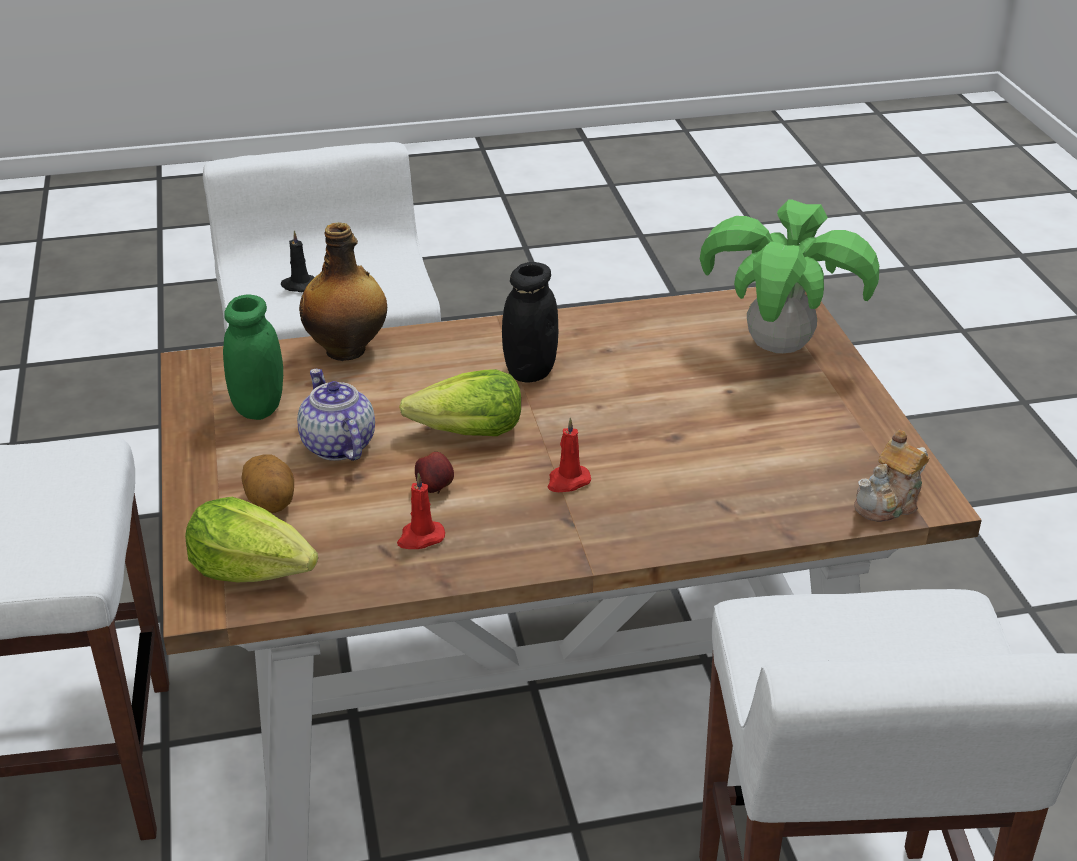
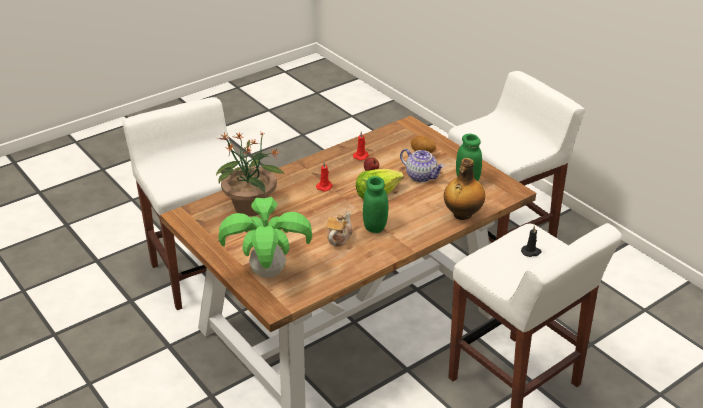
camera: 155 degrees right, 0 degrees up
lettuce [185,497,318,582] -> none
black jar [502,262,558,383] -> green jar [363,176,389,233]
teapot [854,430,929,522] -> teapot moved to [327,211,352,247]
none -> potted plant [216,132,286,216]

